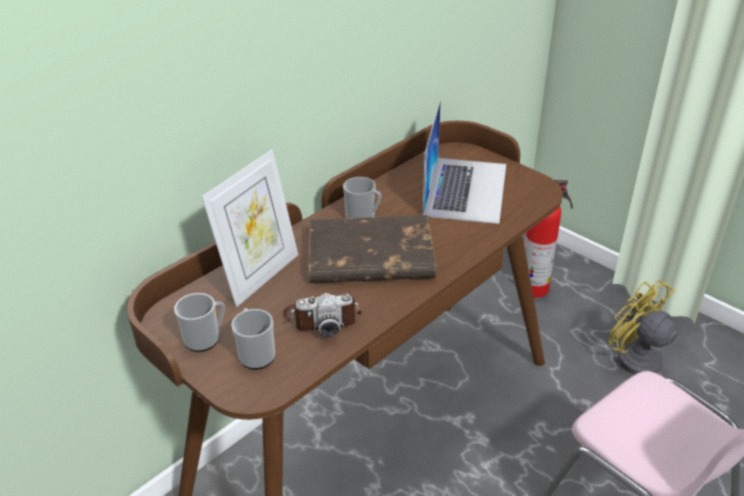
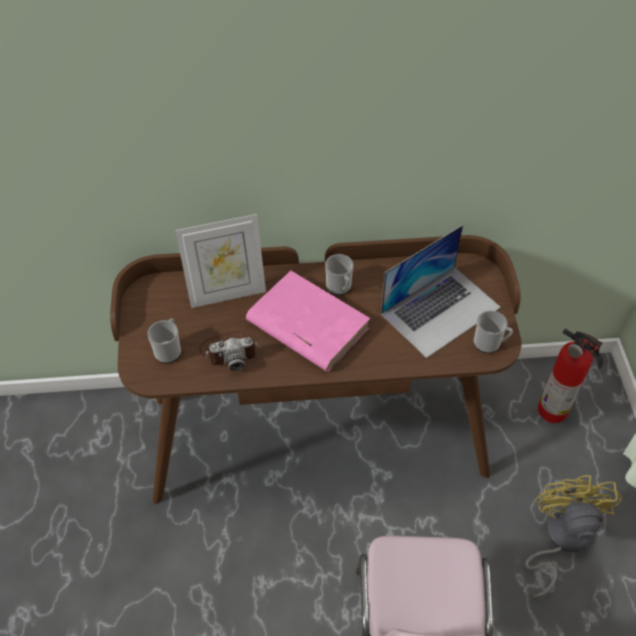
camera: 40 degrees right, 15 degrees up
mug [174,293,225,352] -> mug moved to [474,311,513,353]
camera [283,293,362,337] -> camera turned 45 degrees counterclockwise [199,331,260,371]
brown book [309,215,436,283] -> pink book [246,271,371,372]

